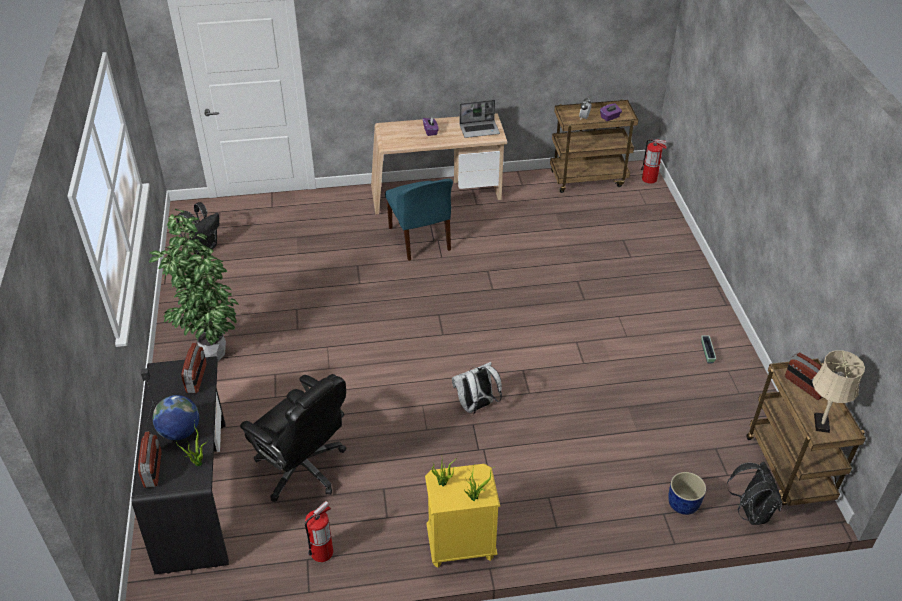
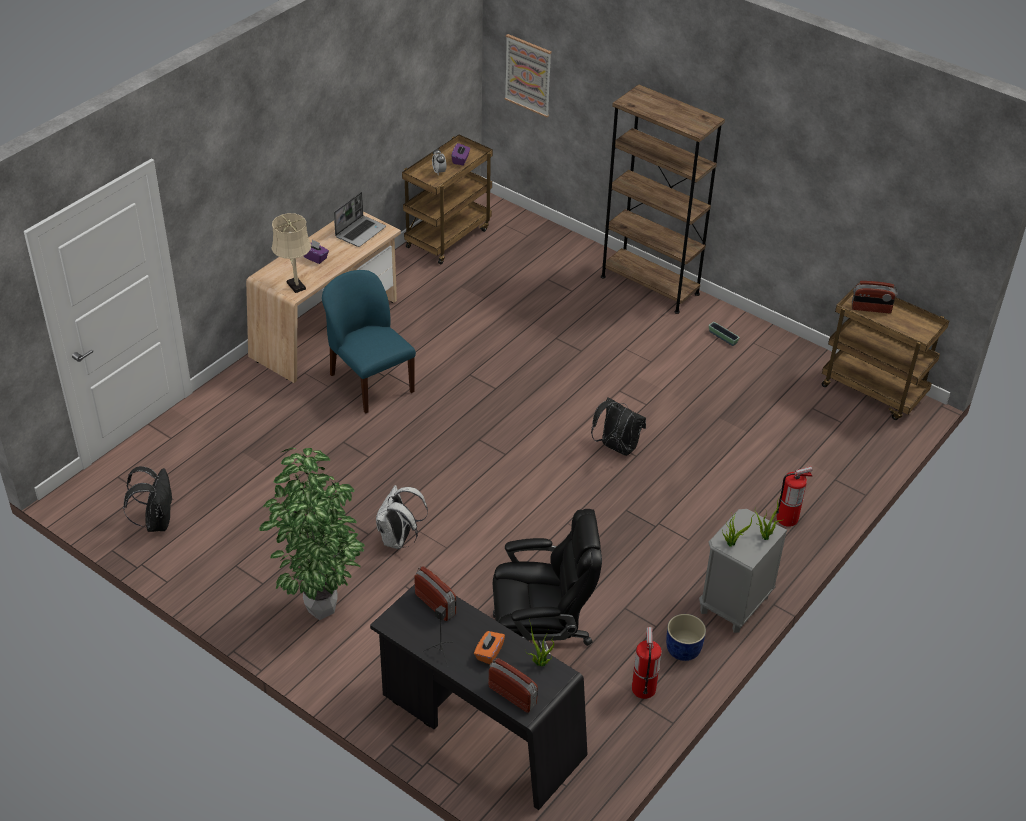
camera: 45 degrees left, 0 degrees up
globe [153,395,199,440] -> orange tissue box [474,631,505,664]
blue chair [385,179,453,261] -> blue chair turned 150 degrees counterclockwise [322,270,416,414]
yellow nightstand [425,464,500,568] -> grey nightstand [699,509,788,633]
white backpack [452,362,502,414] -> white backpack moved to [376,485,428,549]
fire extinguisher [641,139,667,184] -> fire extinguisher moved to [776,466,813,527]
blue planter [668,472,706,515] -> blue planter moved to [666,614,706,661]
black backpack [727,462,782,525] -> black backpack moved to [591,398,646,456]
beige table lamp [813,350,865,433] -> beige table lamp moved to [271,213,311,293]
none -> picture [505,34,552,117]
none -> brown bookcase [601,84,725,314]

